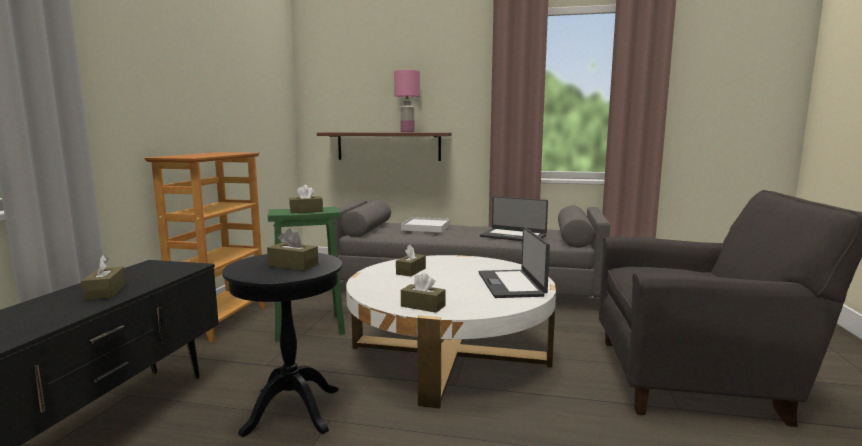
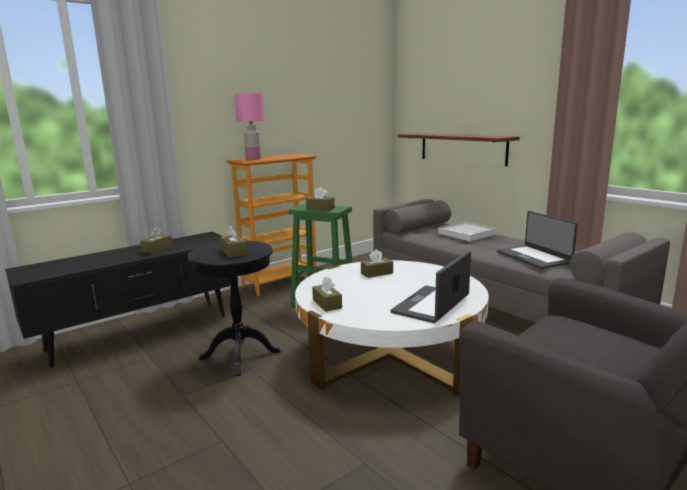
camera: 40 degrees right, 5 degrees up
pink table lamp [394,70,420,132] -> pink table lamp moved to [234,93,264,160]

